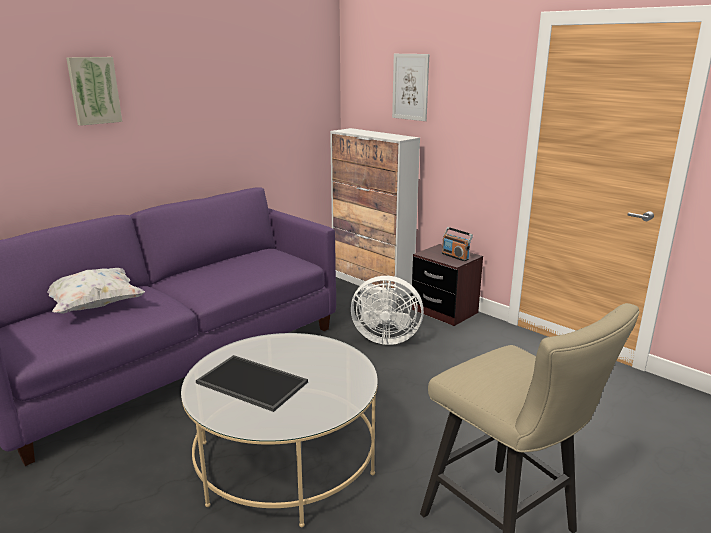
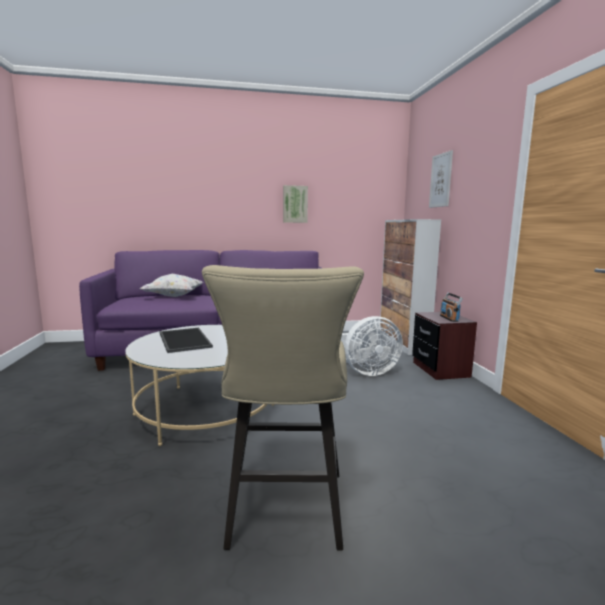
camera: 35 degrees right, 10 degrees down
picture [66,57,122,126] -> picture moved to [283,185,308,223]
white fan [351,276,424,345] -> white fan turned 60 degrees counterclockwise [341,316,403,376]

